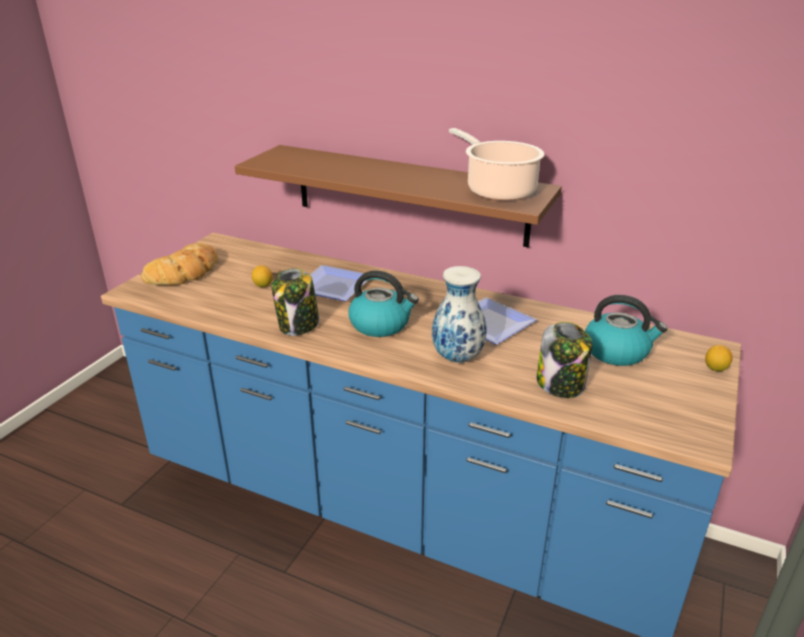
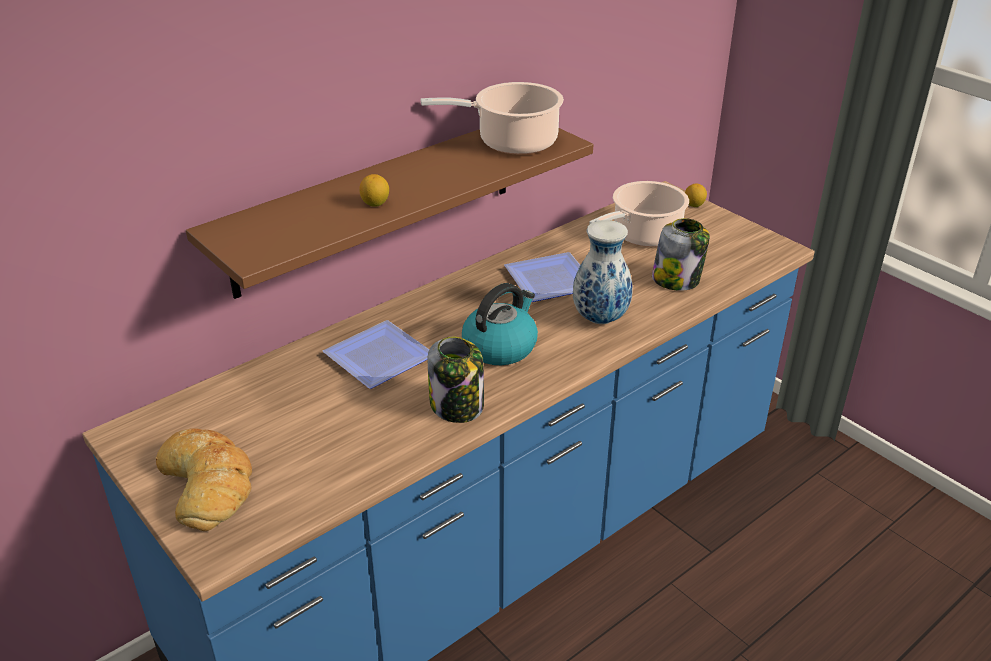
camera: 65 degrees left, 5 degrees up
lemon [252,265,273,287] -> lemon moved to [359,174,389,207]
kettle [585,295,668,366] -> cooking pot [589,181,689,247]

